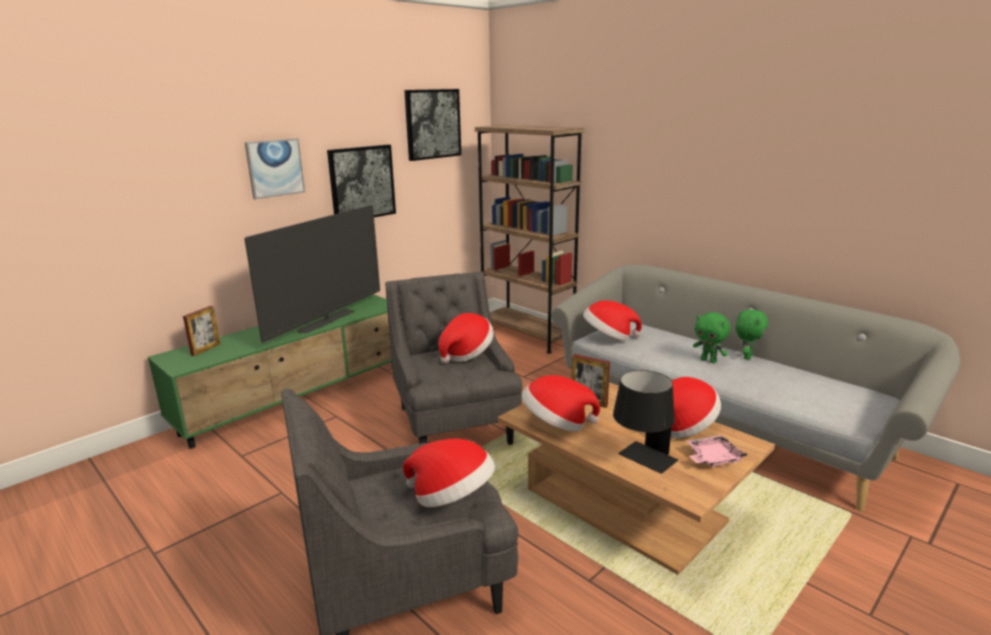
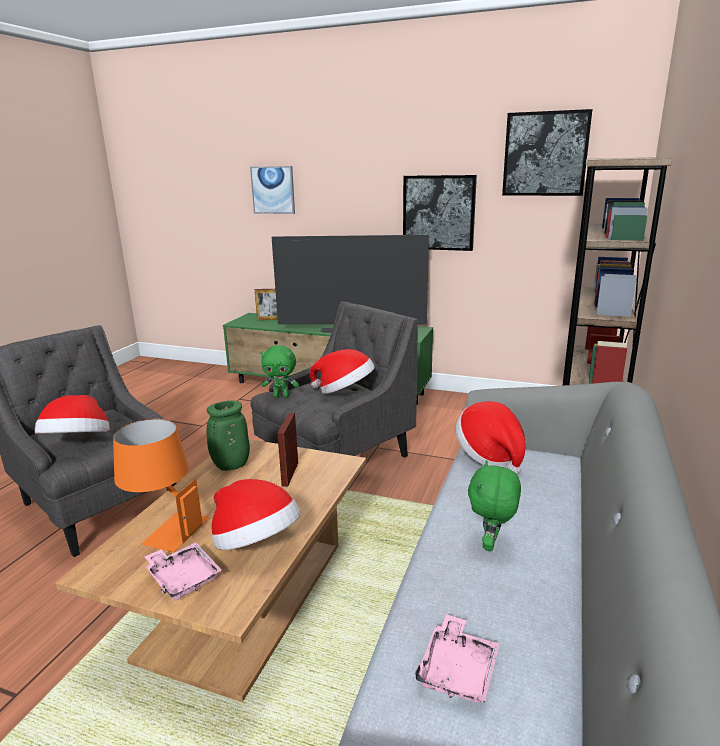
camera: 65 degrees right, 0 degrees up
picture [245,138,305,199] -> picture moved to [250,166,295,214]
hat [522,375,600,431] -> green vase [207,400,250,471]
black table lamp [613,370,678,474] -> orange table lamp [113,419,210,552]
green plush toy [735,309,768,360] -> green plush toy moved to [261,345,299,398]
none -> pink tray [415,614,500,703]

